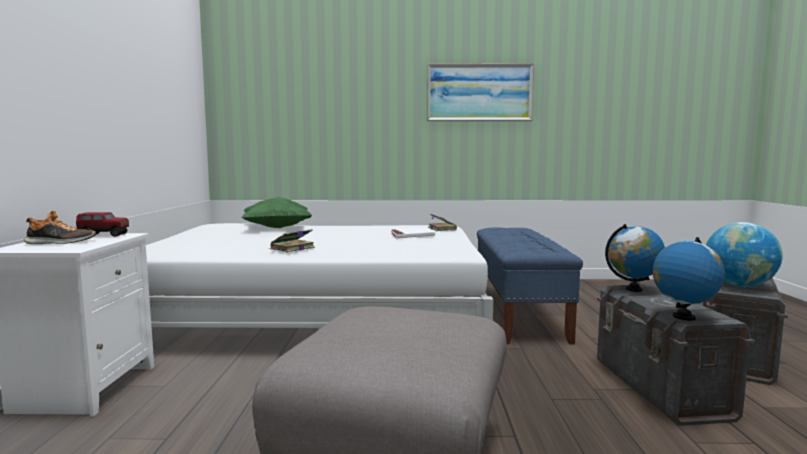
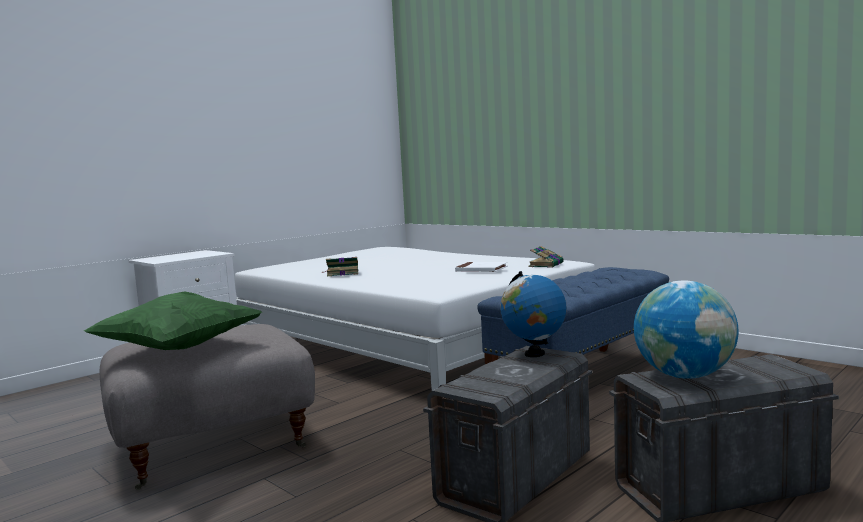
camera: 45 degrees right, 0 degrees up
shoe [24,211,96,244] -> none
toy truck [76,212,129,237] -> none
green pillow [241,197,312,228] -> green pillow moved to [84,292,262,350]
picture [427,63,534,121] -> none
globe [652,237,725,321] -> none

